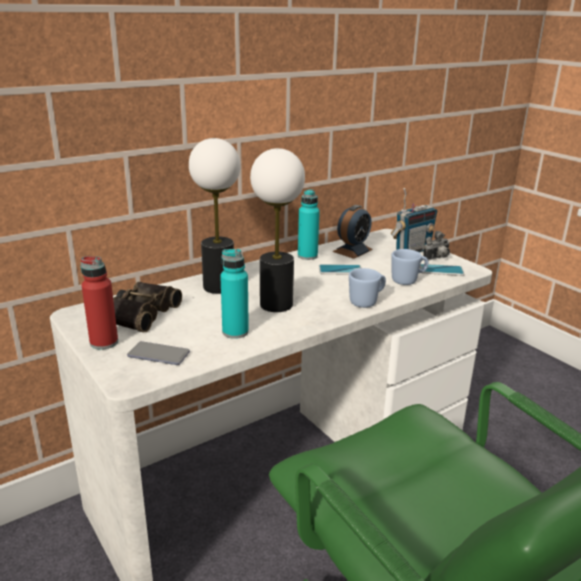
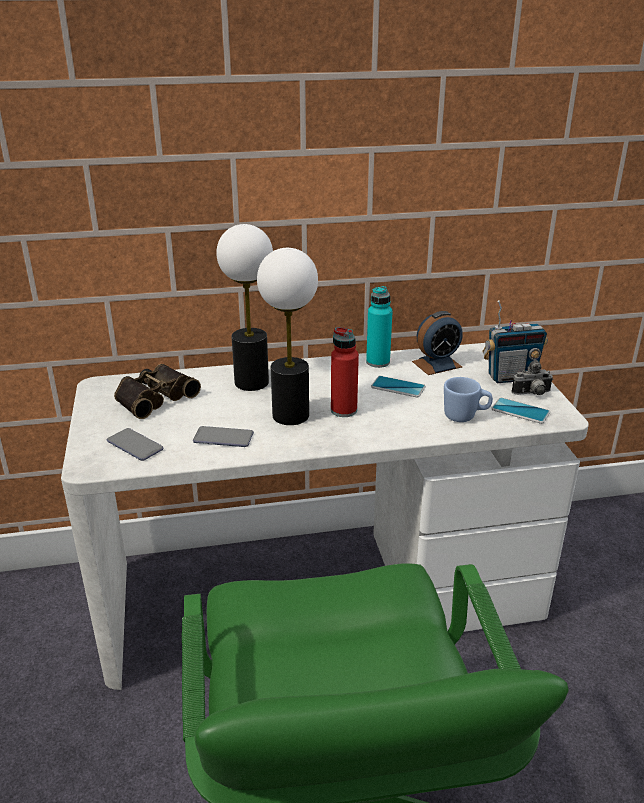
camera: 25 degrees right, 5 degrees up
red bottle [80,256,118,350] -> red bottle moved to [331,327,359,417]
turquoise bottle [220,249,249,339] -> phone [193,426,254,447]
blue mug [349,268,386,308] -> none

